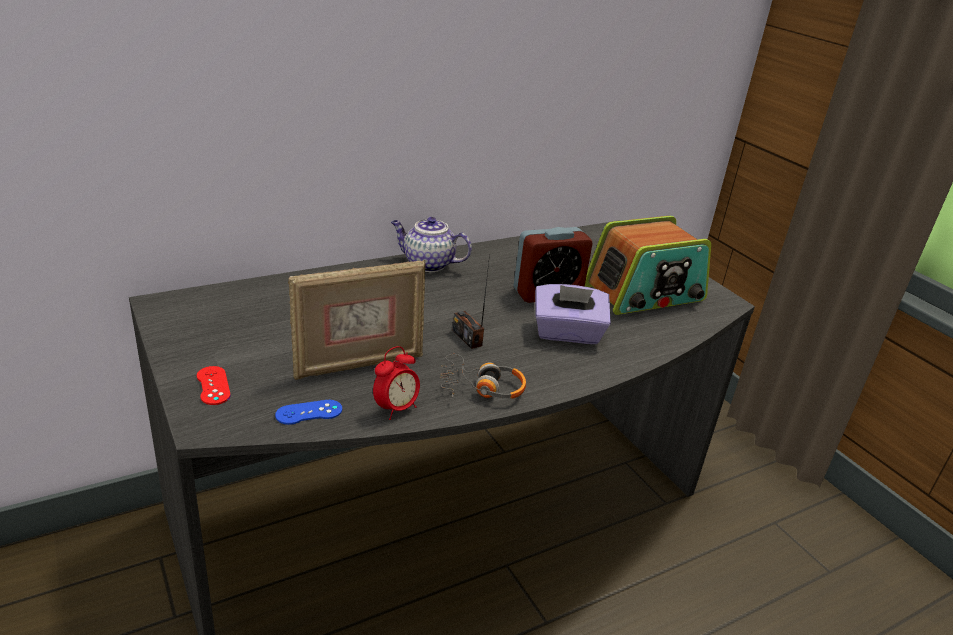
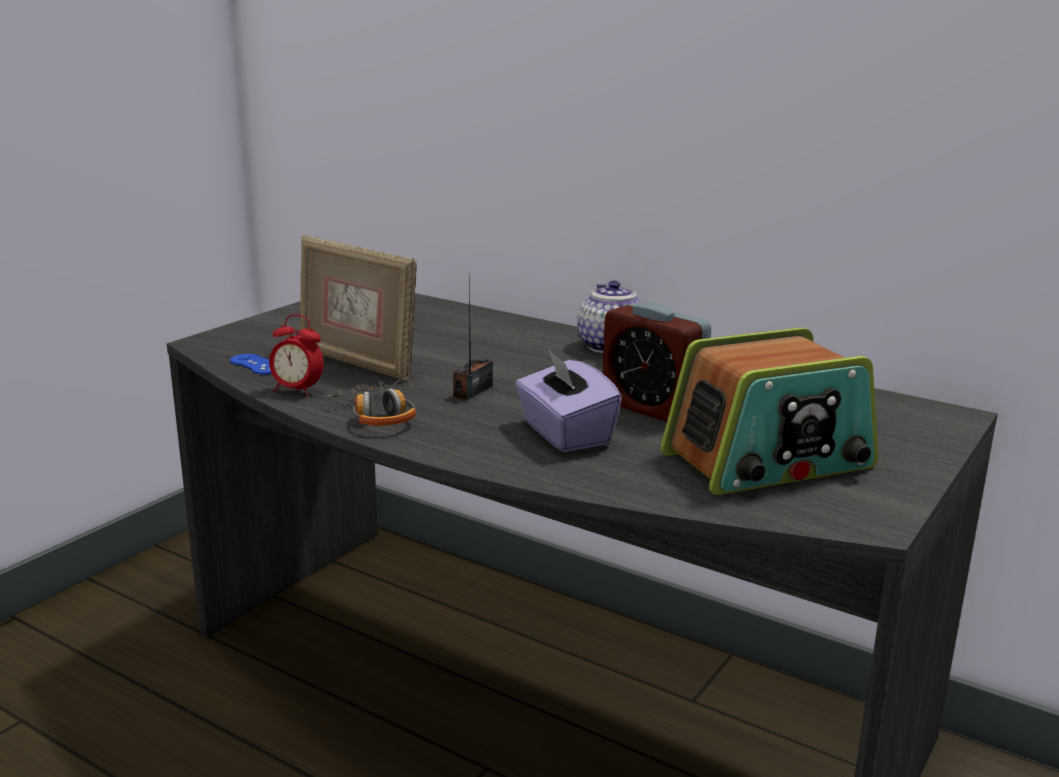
camera: 65 degrees right, 10 degrees down
red game controller [197,366,231,405] -> none
radio [585,216,711,315] -> radio turned 60 degrees counterclockwise [661,327,878,495]

